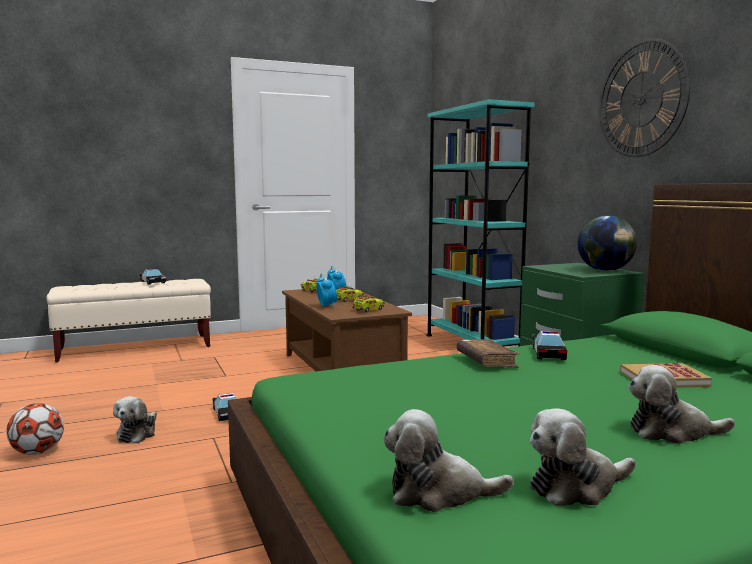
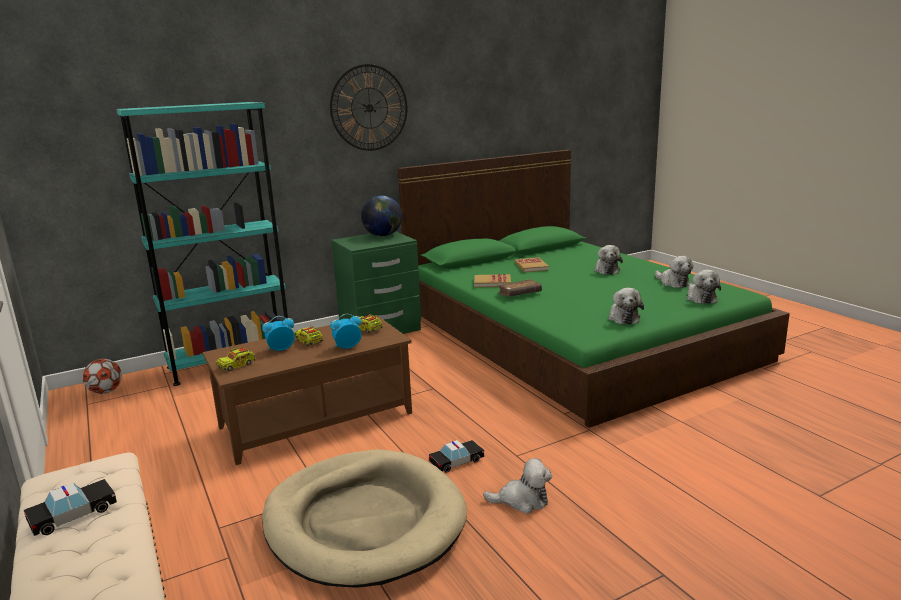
camera: 95 degrees left, 10 degrees up
football [6,403,64,455] -> football moved to [82,359,122,394]
toy car [533,331,567,360] -> book [474,274,511,288]
none -> beige dog bed [262,450,467,588]
none -> plush toy [608,288,644,325]

